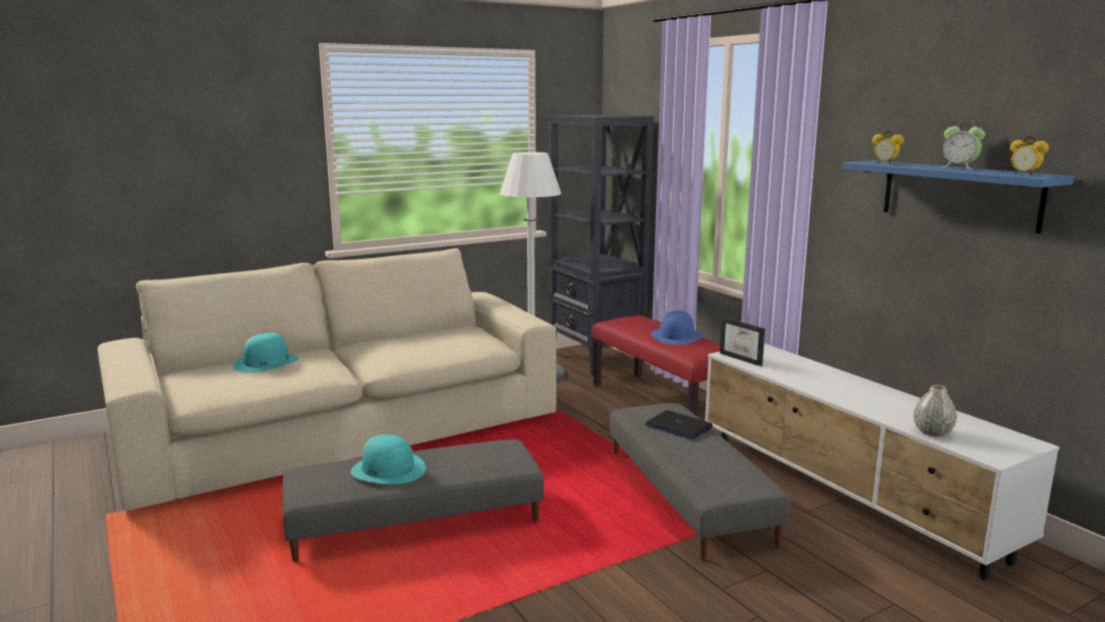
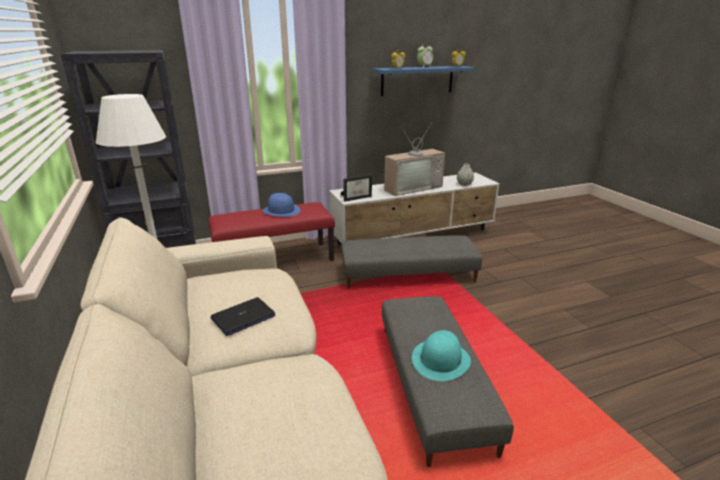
camera: 80 degrees left, 10 degrees up
turquoise hat [233,333,299,373] -> none
laptop [646,410,713,440] -> laptop moved to [210,297,275,336]
none -> television [384,124,445,196]

